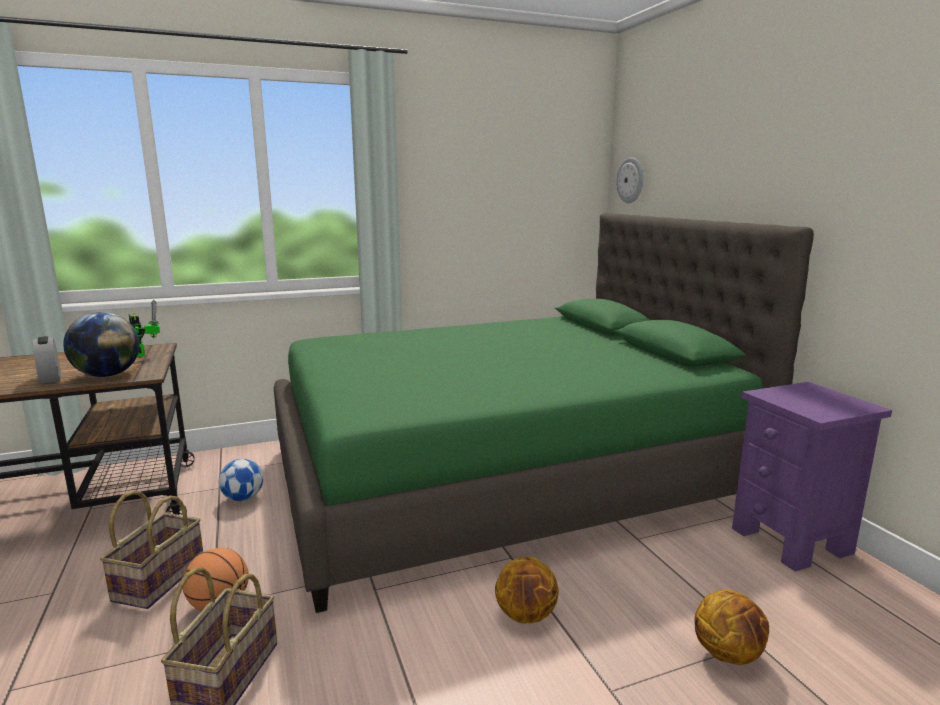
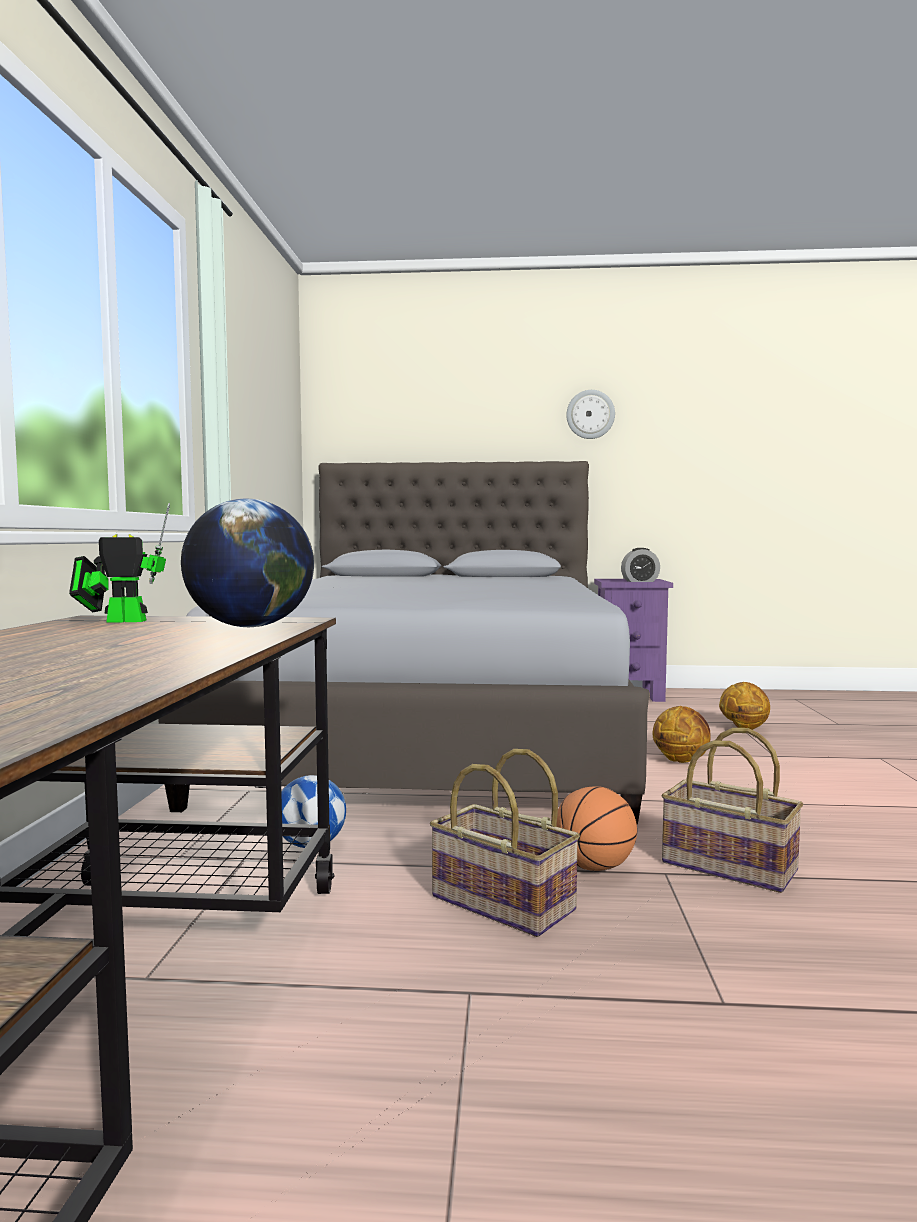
camera: 65 degrees left, 10 degrees down
alarm clock [33,336,61,384] -> alarm clock moved to [621,548,660,582]
green bed [274,213,814,613] -> grey bed [159,461,649,825]
wall clock [616,157,643,203] -> wall clock moved to [566,390,615,439]

